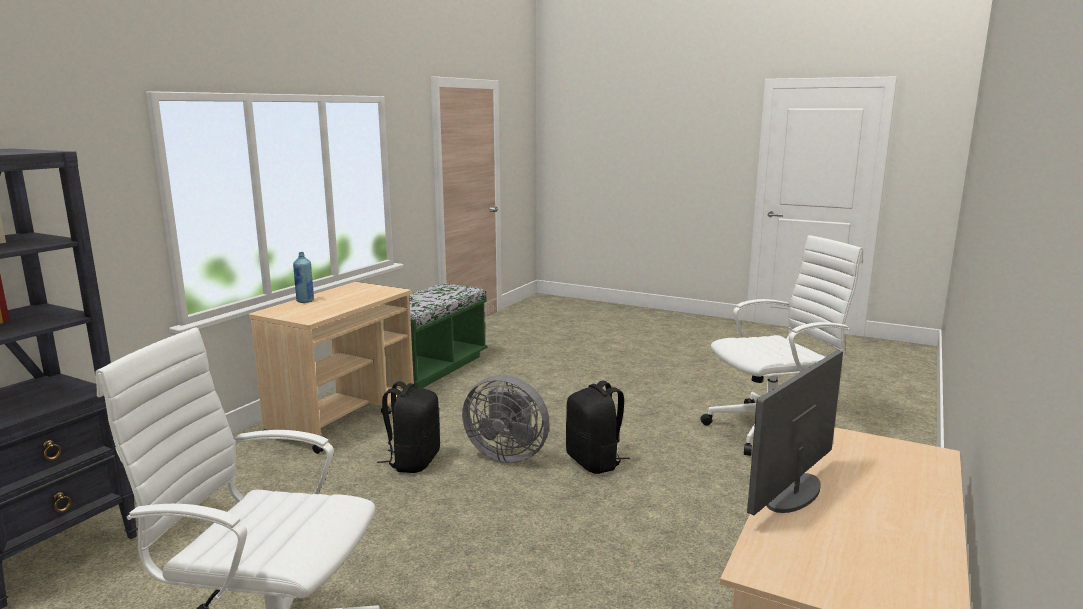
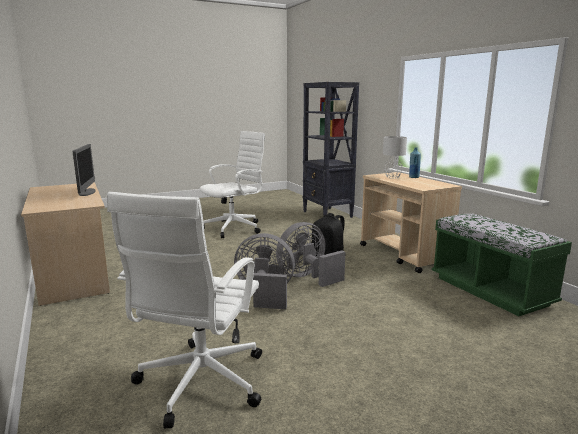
camera: 125 degrees right, 0 degrees up
black backpack [566,381,630,474] -> grey fan [234,233,295,309]
none -> grey table lamp [383,136,407,179]

